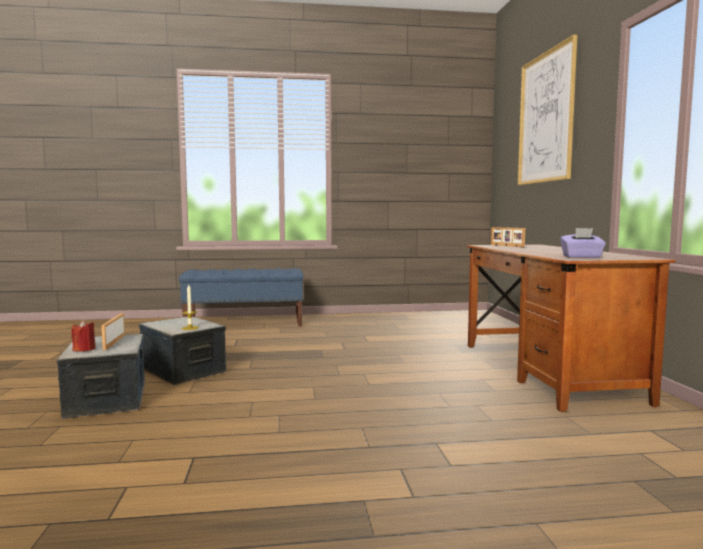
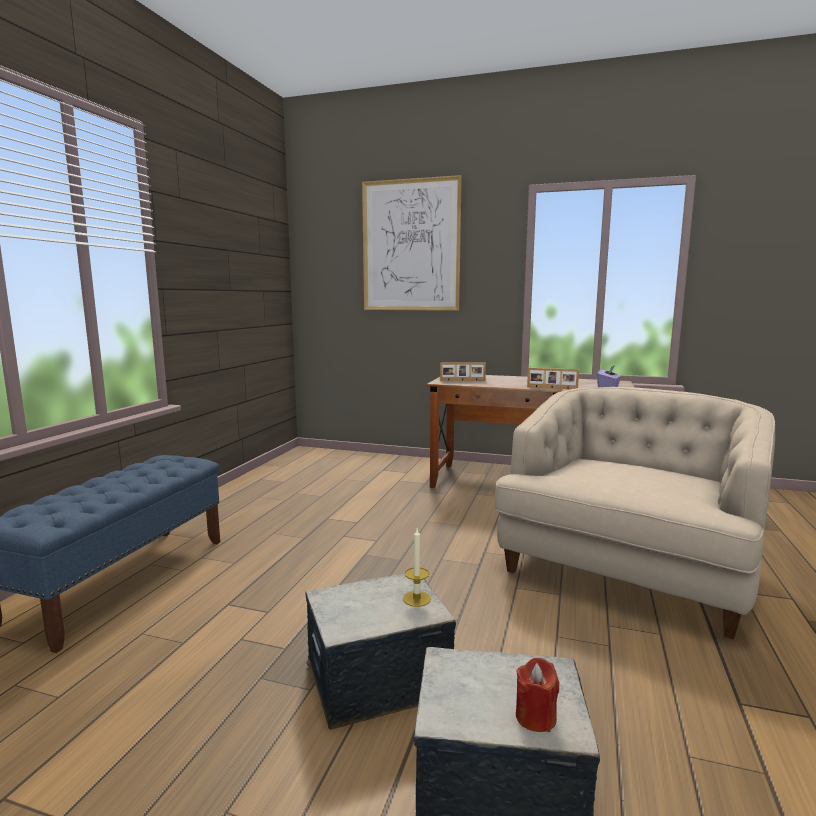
camera: 65 degrees left, 5 degrees up
picture frame [101,313,125,351] -> picture frame moved to [527,368,579,389]
none -> beige armchair [495,387,775,640]

